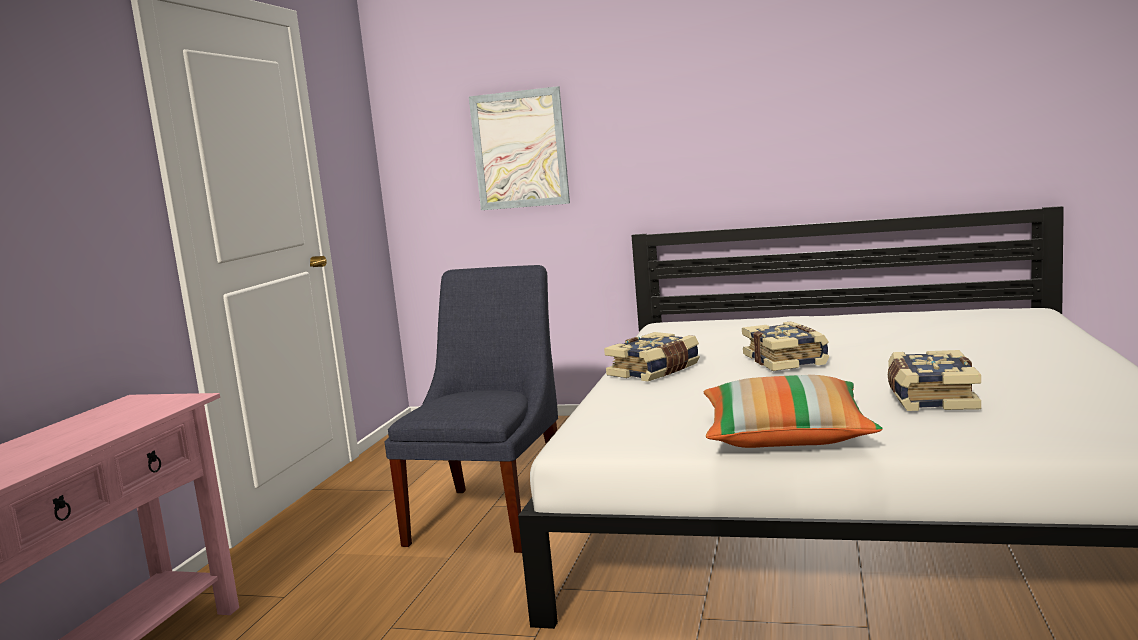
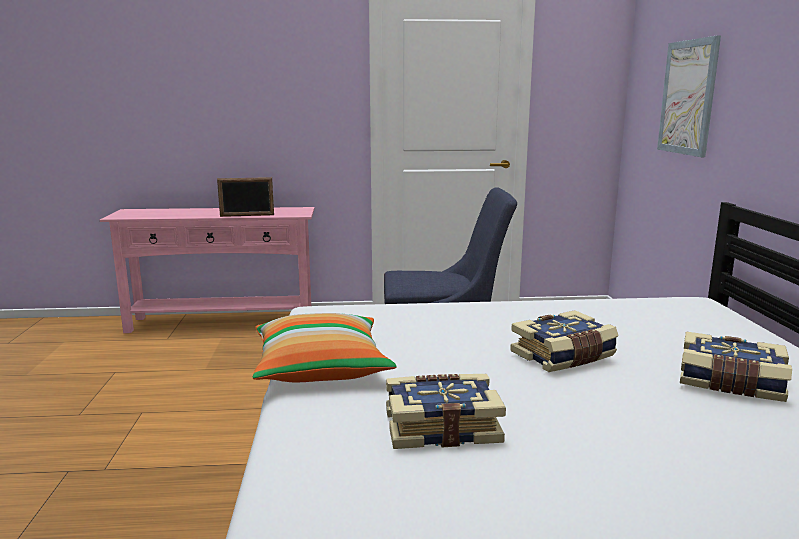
camera: 70 degrees right, 5 degrees up
book [604,332,700,382] -> book moved to [680,331,792,402]
none -> picture frame [217,177,274,217]

